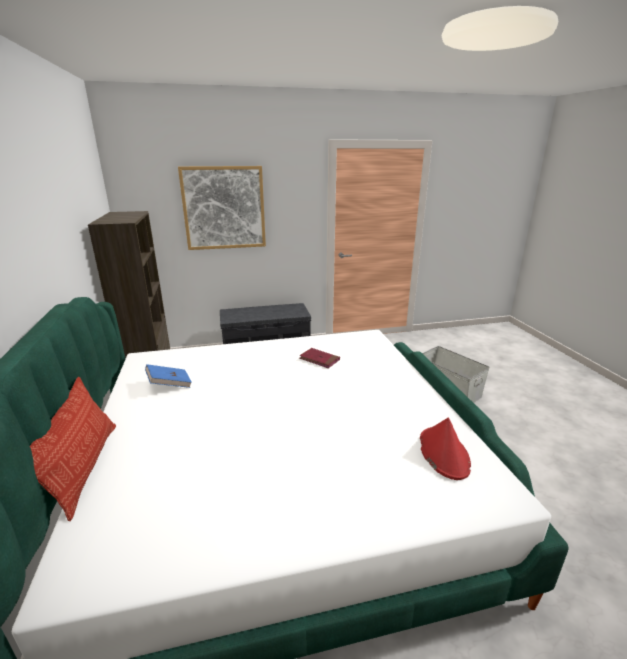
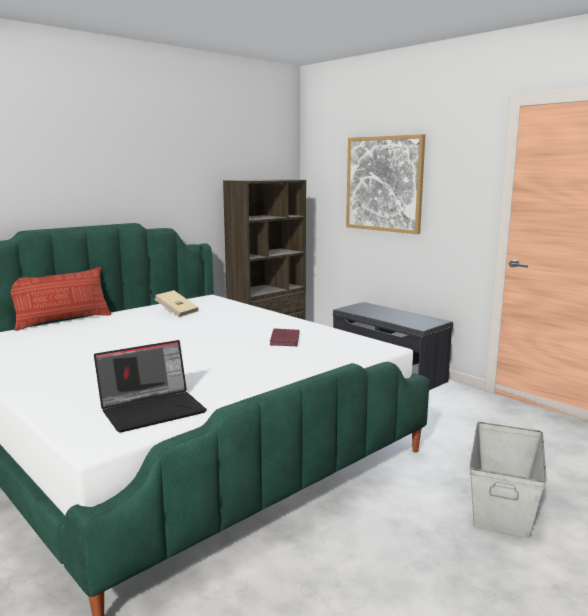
camera: 60 degrees right, 10 degrees down
blue book [145,364,192,388] -> beige book [154,290,199,317]
red hat [420,418,471,480] -> laptop [94,340,207,433]

